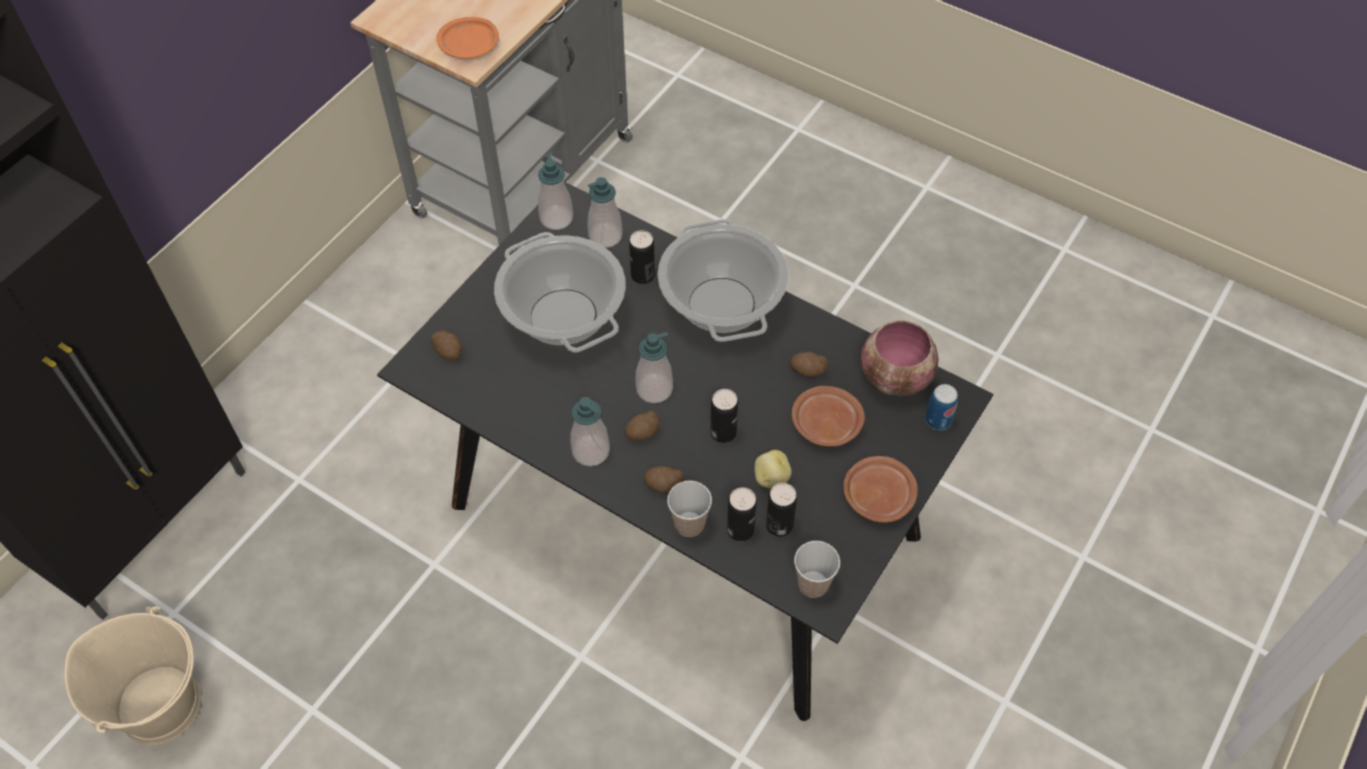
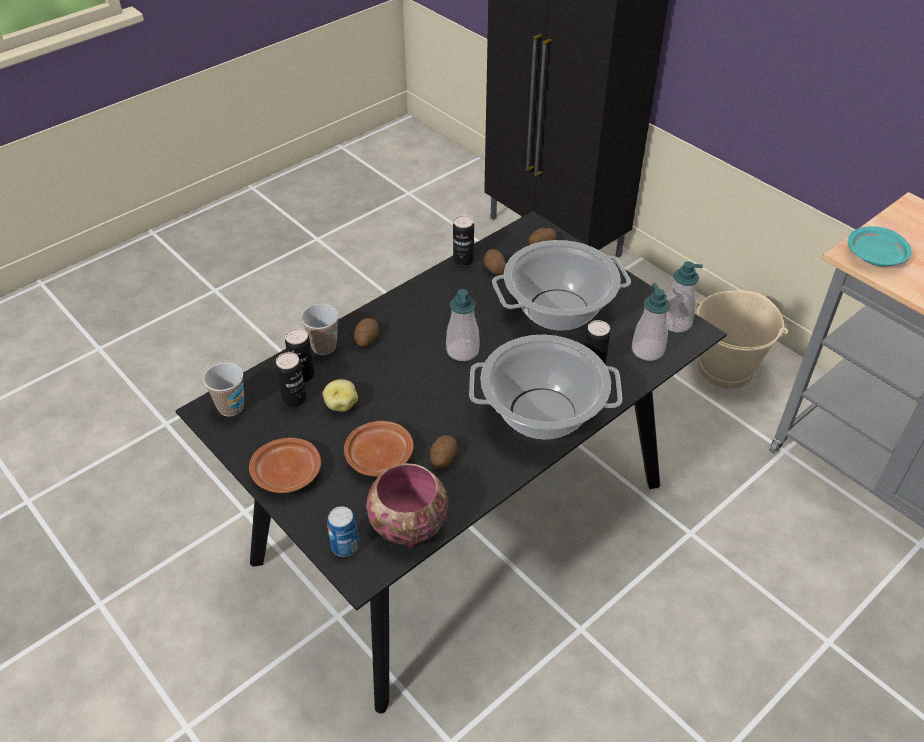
camera: 105 degrees right, 10 degrees down
beige bucket [65,606,201,745] -> beige bucket moved to [696,291,788,389]
orange plate [436,17,499,59] -> turquoise plate [848,226,912,266]
soap dispenser [570,397,610,466] -> none
potato [625,411,660,441] -> potato moved to [484,249,506,275]
can [710,389,738,443] -> can moved to [453,215,474,266]

